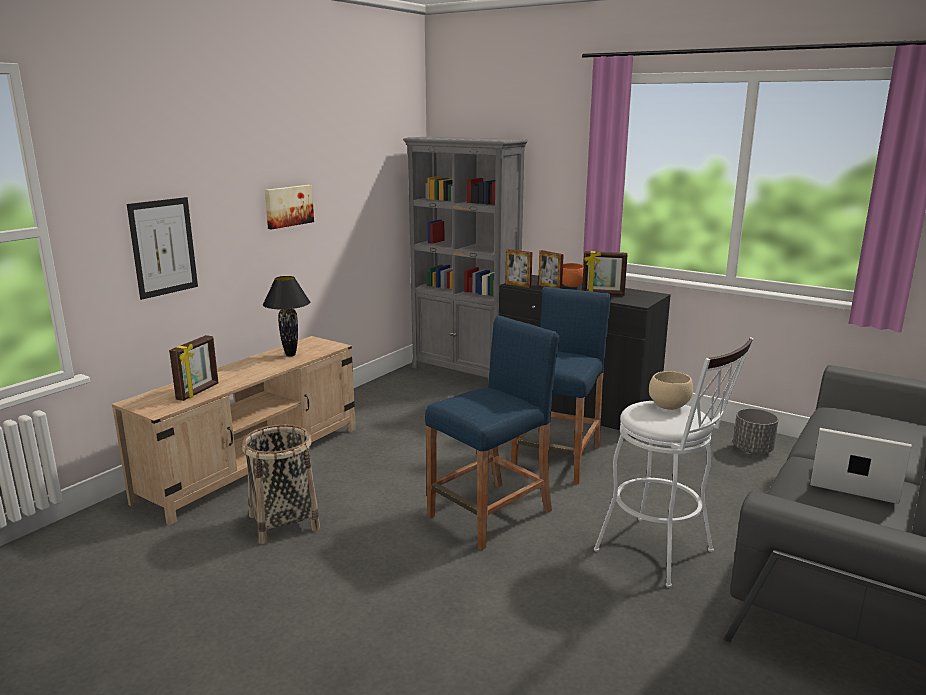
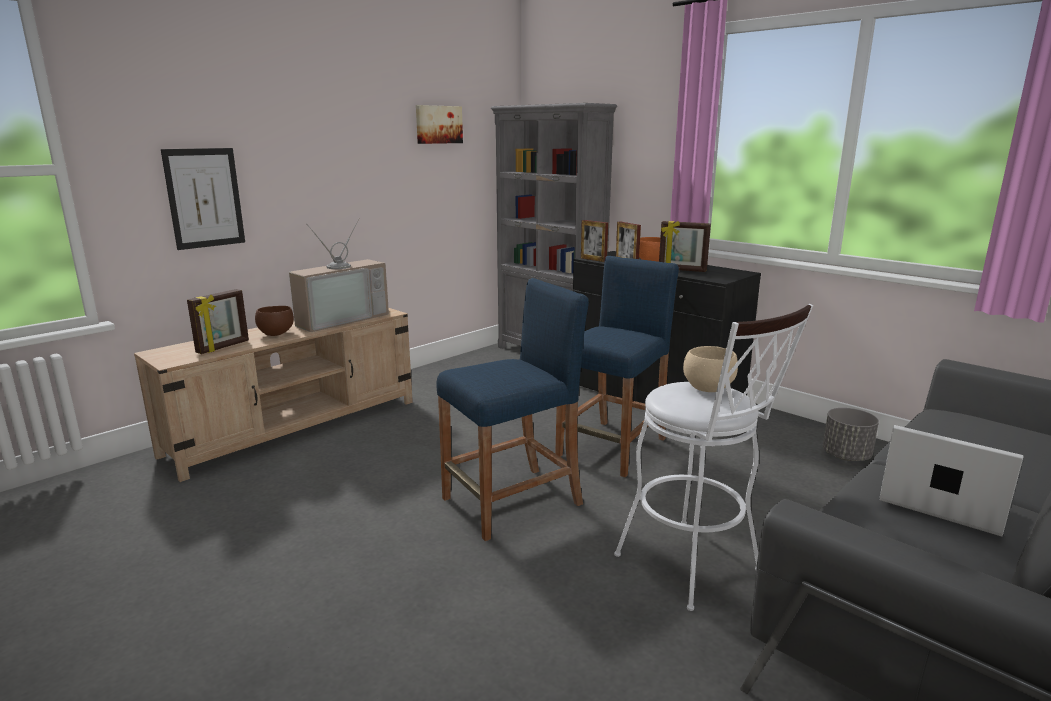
camera: 10 degrees right, 0 degrees up
basket [242,424,320,544] -> none
black table lamp [263,276,310,357] -> television [289,218,389,332]
picture [265,185,314,229] -> picture moved to [416,105,463,144]
none -> brown bowl [255,306,294,336]

